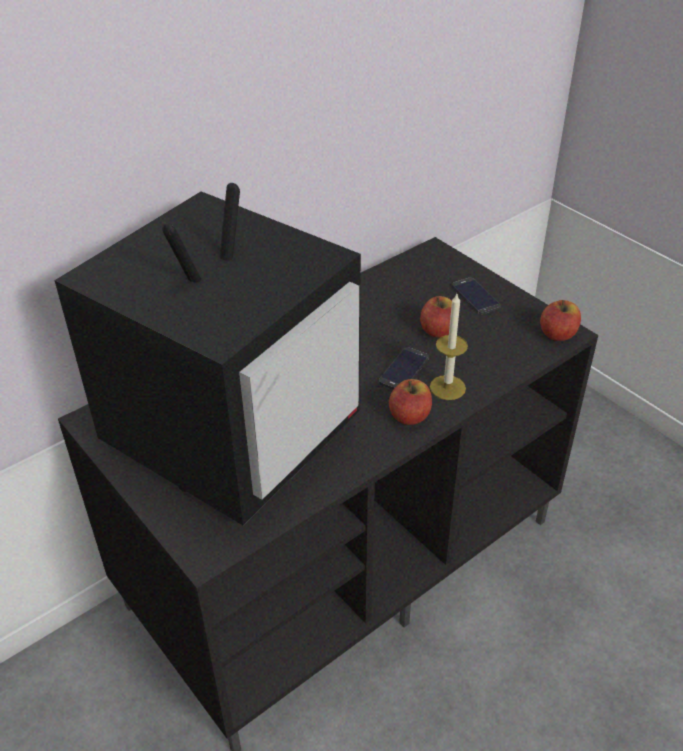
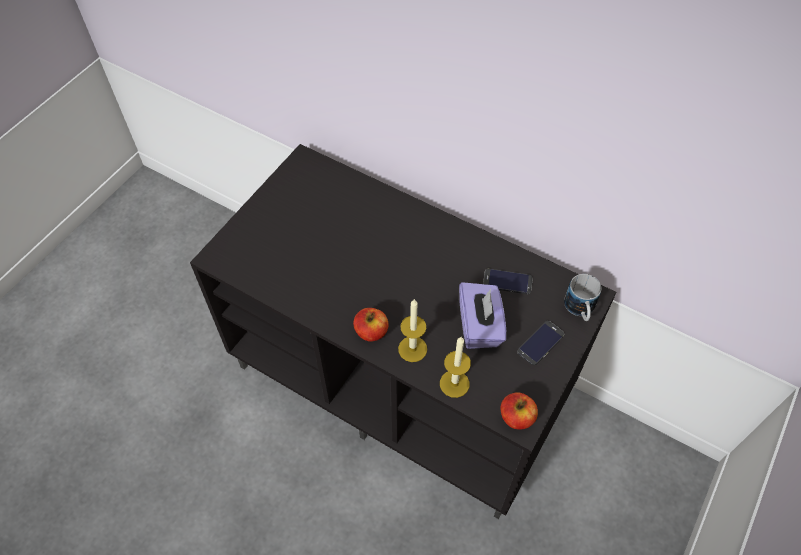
camera: 70 degrees right, 15 degrees up
television [54,183,361,525] -> none
phone [379,347,429,389] -> phone moved to [483,269,533,294]
apple [420,296,452,338] -> purple tissue box [459,282,506,349]
none -> candle [440,337,471,398]
none -> mug [564,274,601,321]

